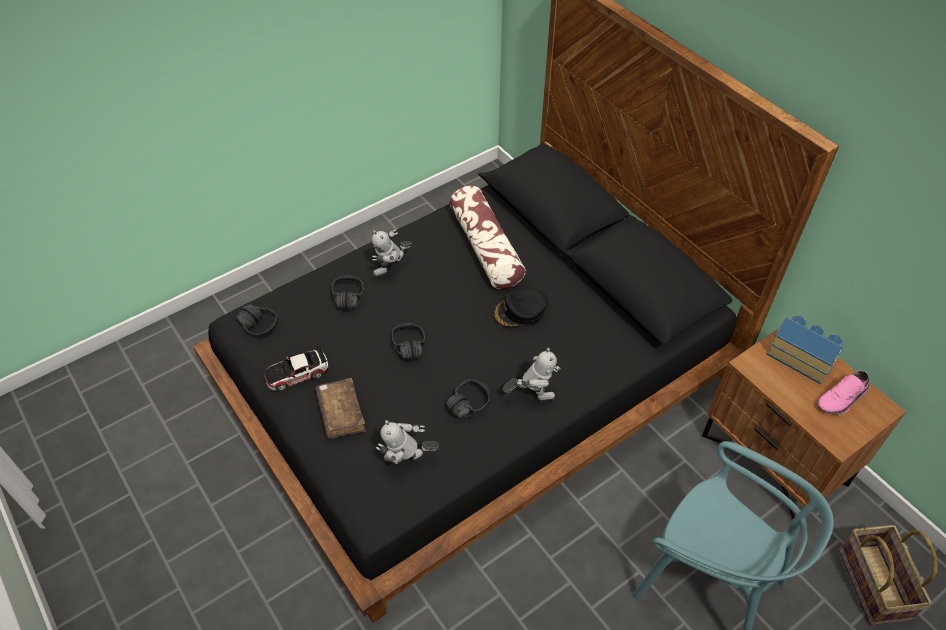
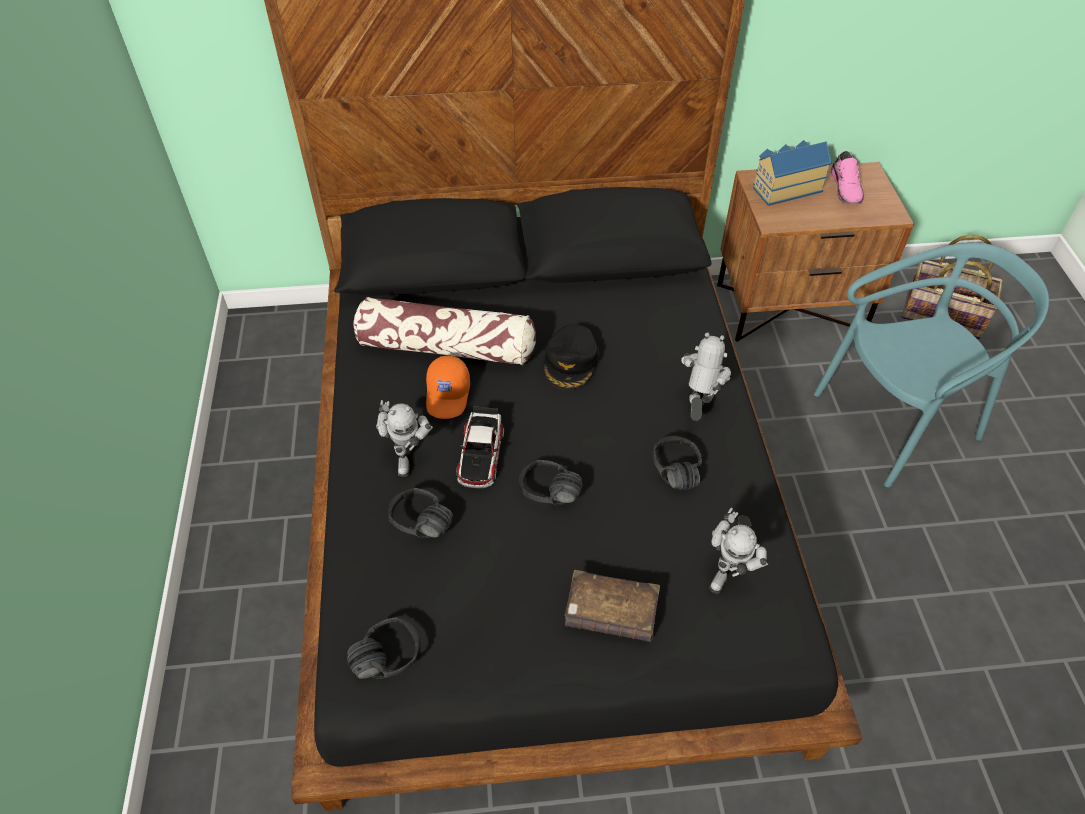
camera: 60 degrees left, 0 degrees up
toy car [265,346,328,391] -> toy car moved to [456,406,504,488]
none -> orange cap [426,356,470,419]

